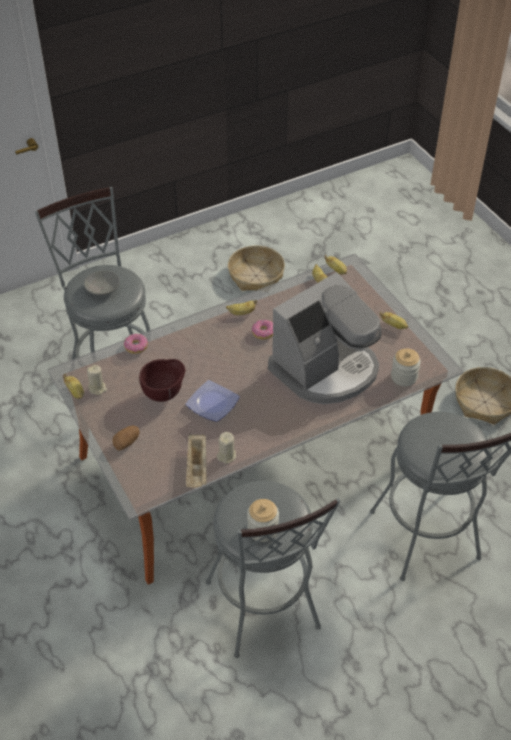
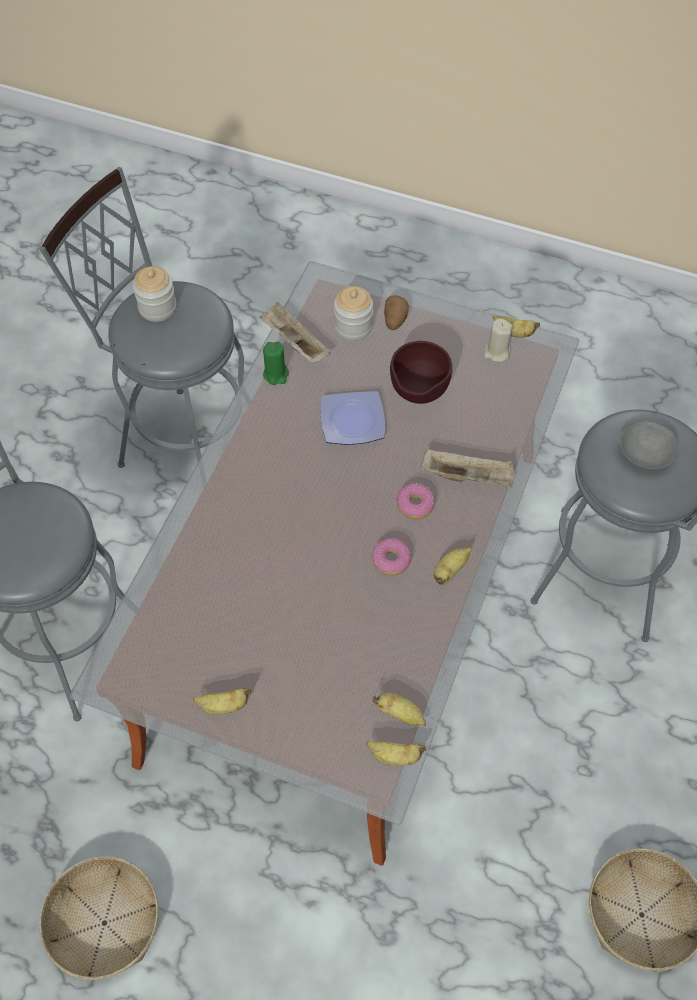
camera: 140 degrees right, 10 degrees up
donut [124,334,148,354] -> donut moved to [396,483,435,520]
beige candle [217,432,236,464] -> green candle [263,342,289,385]
coffee machine [268,272,381,404] -> none
jar [391,348,421,386] -> jar moved to [334,286,373,341]
none -> beige tray [421,448,514,487]

